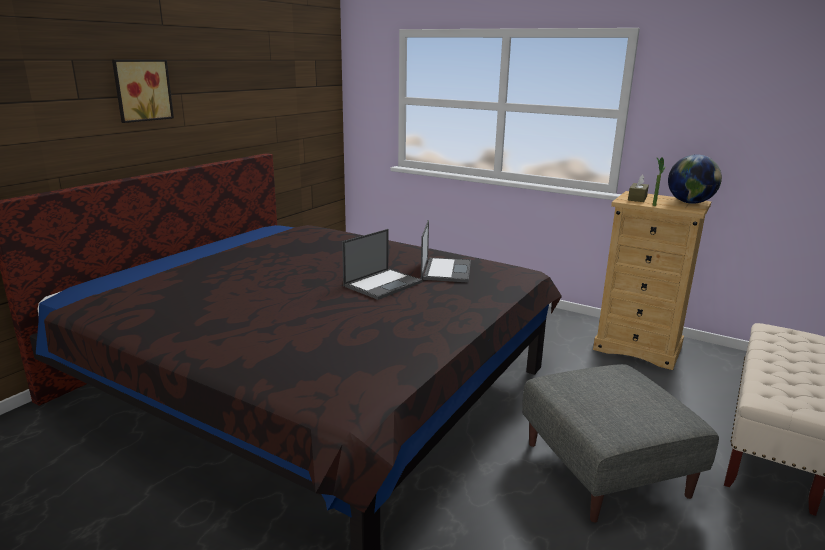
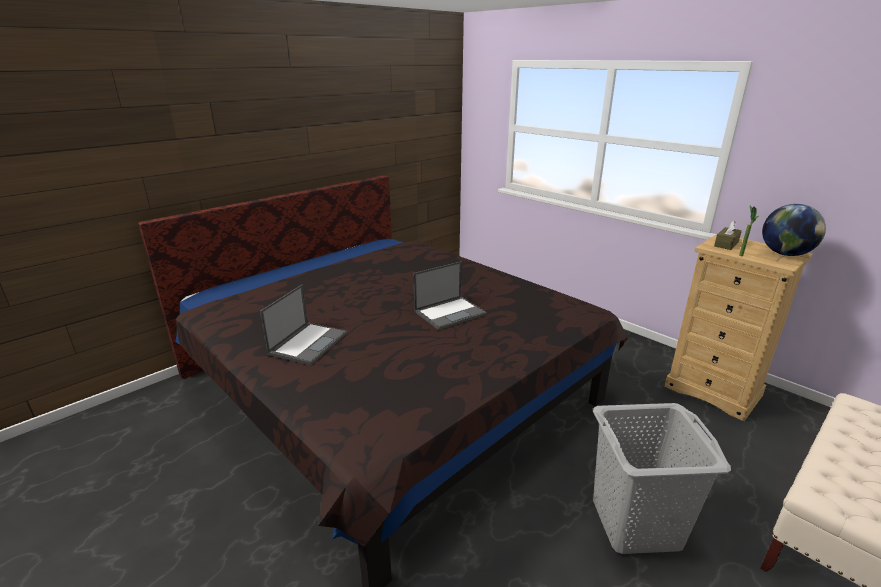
camera: 15 degrees right, 5 degrees up
picture [112,60,174,123] -> none
laptop [421,220,471,283] -> laptop moved to [260,284,347,365]
grey ottoman [522,364,719,522] -> grey laundry basket [593,403,731,554]

